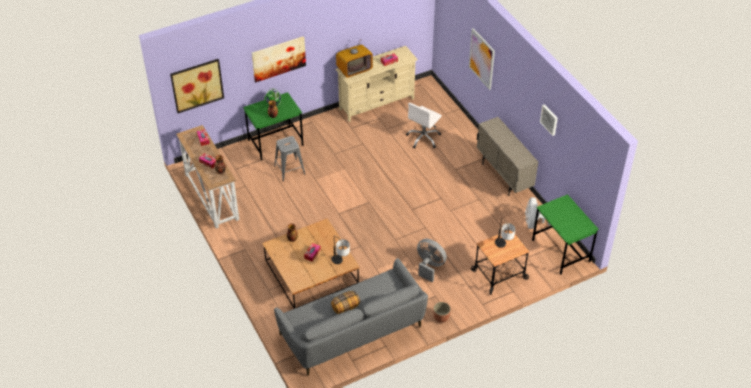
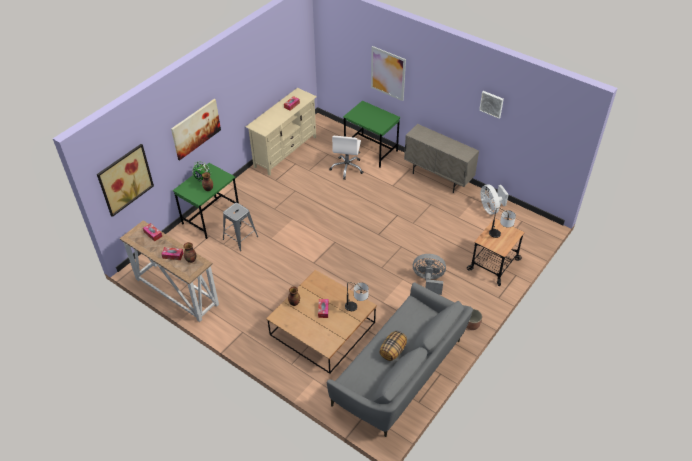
camera: 25 degrees left, 0 degrees up
television [336,39,373,78] -> none
green desk [532,194,599,275] -> green desk moved to [343,101,401,167]

